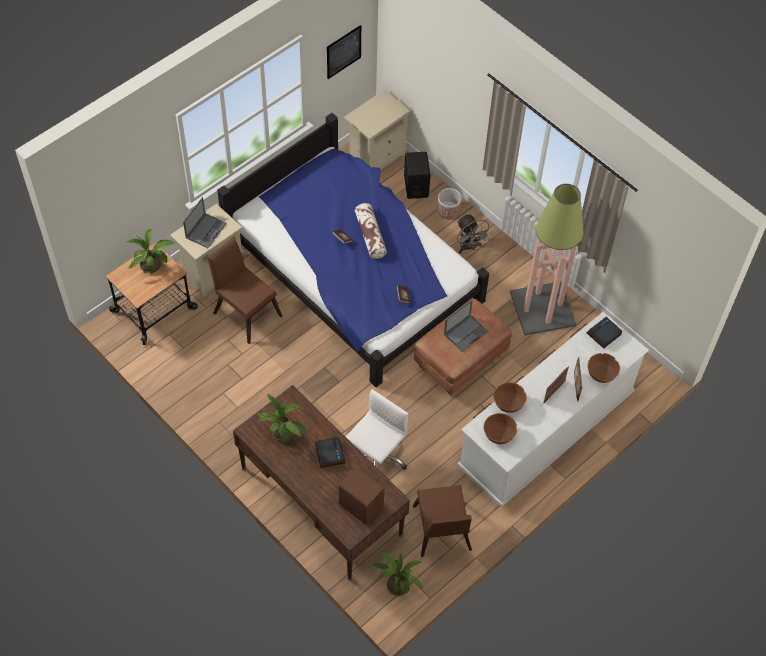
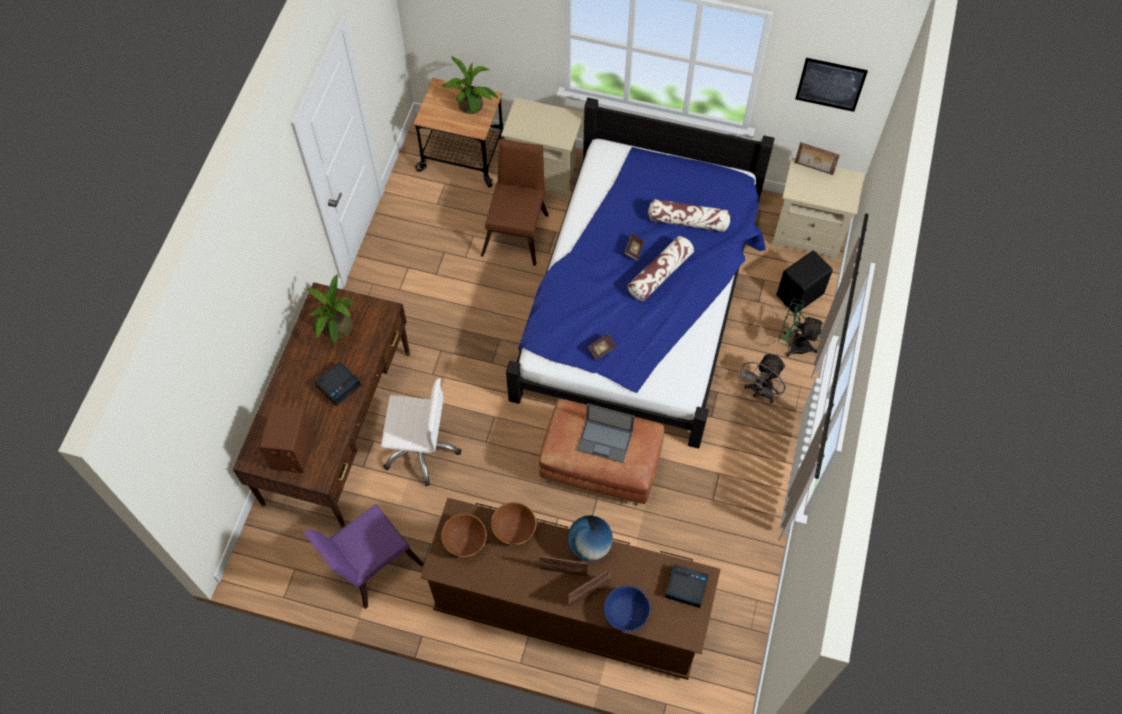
camera: 60 degrees right, 5 degrees up
laptop [183,197,227,248] -> none
potted plant [373,550,423,596] -> none
brown chair [413,485,472,557] -> purple chair [303,504,424,609]
planter [437,188,462,219] -> green fan [778,299,824,357]
white dresser [457,312,649,507] -> brown dresser [421,498,721,680]
floor lamp [510,184,584,336] -> none
brown bowl [588,353,620,383] -> blue bowl [604,586,651,631]
none -> globe [567,515,613,561]
none -> pillow [648,199,730,232]
none -> picture frame [795,142,840,175]

